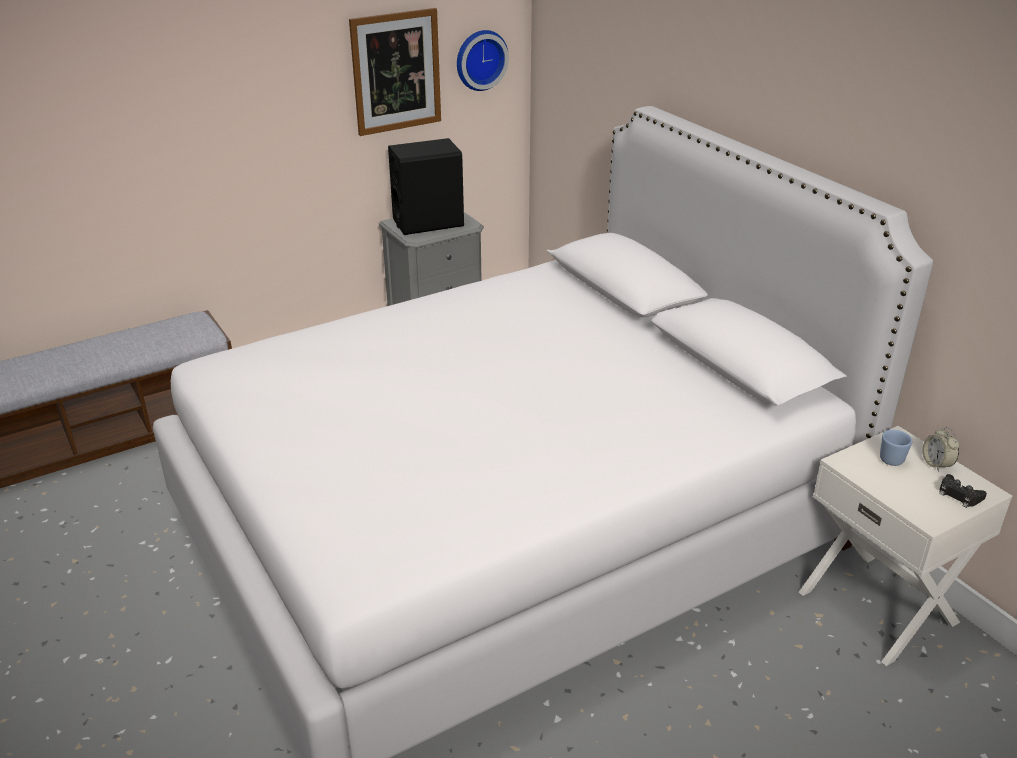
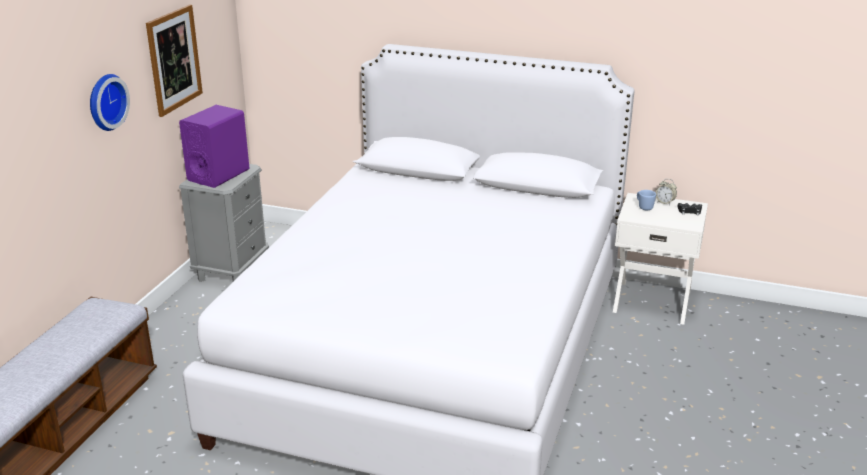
camera: 40 degrees left, 5 degrees down
black speaker [388,138,464,235] -> purple speaker [179,105,249,188]
wall clock [457,30,509,91] -> wall clock moved to [90,74,130,131]

